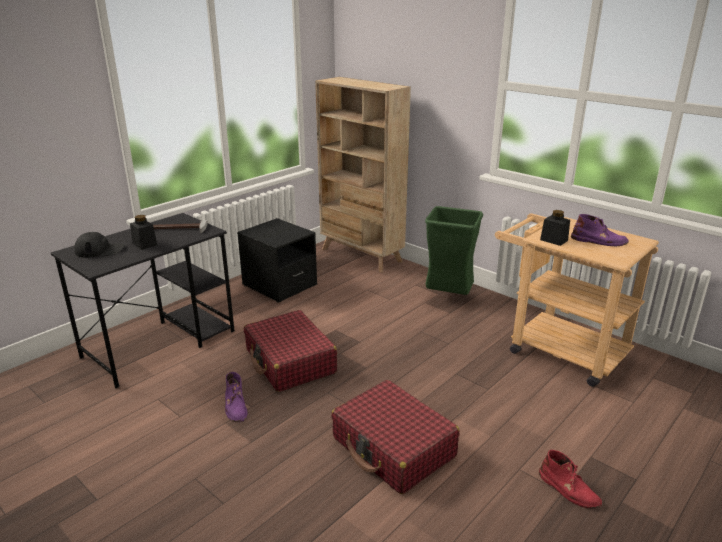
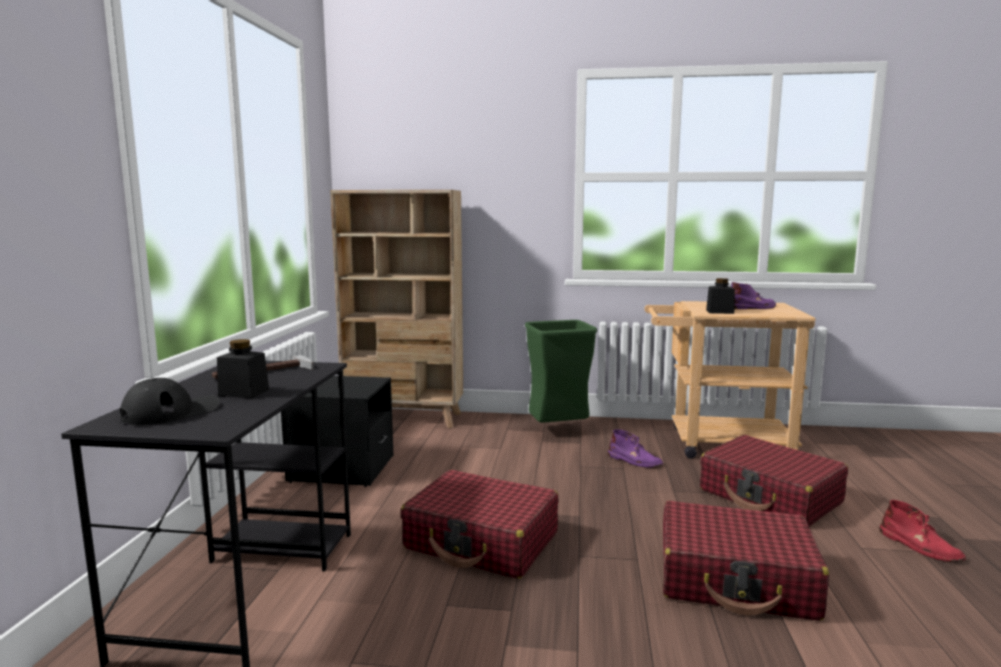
camera: 35 degrees left, 15 degrees down
purple boot [225,372,248,422] -> purple boot moved to [608,429,663,468]
red boot [539,450,602,509] -> red boot turned 45 degrees clockwise [879,500,966,563]
none -> red suitcase [700,435,848,527]

